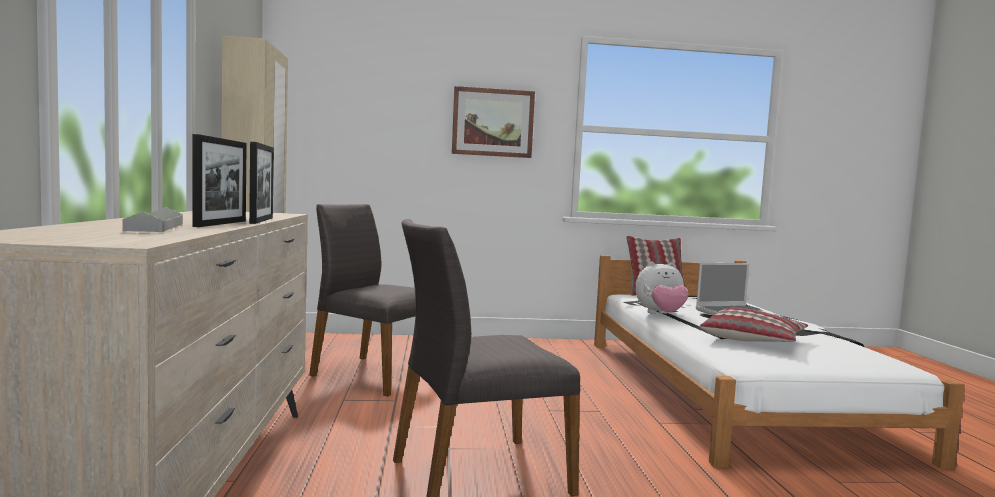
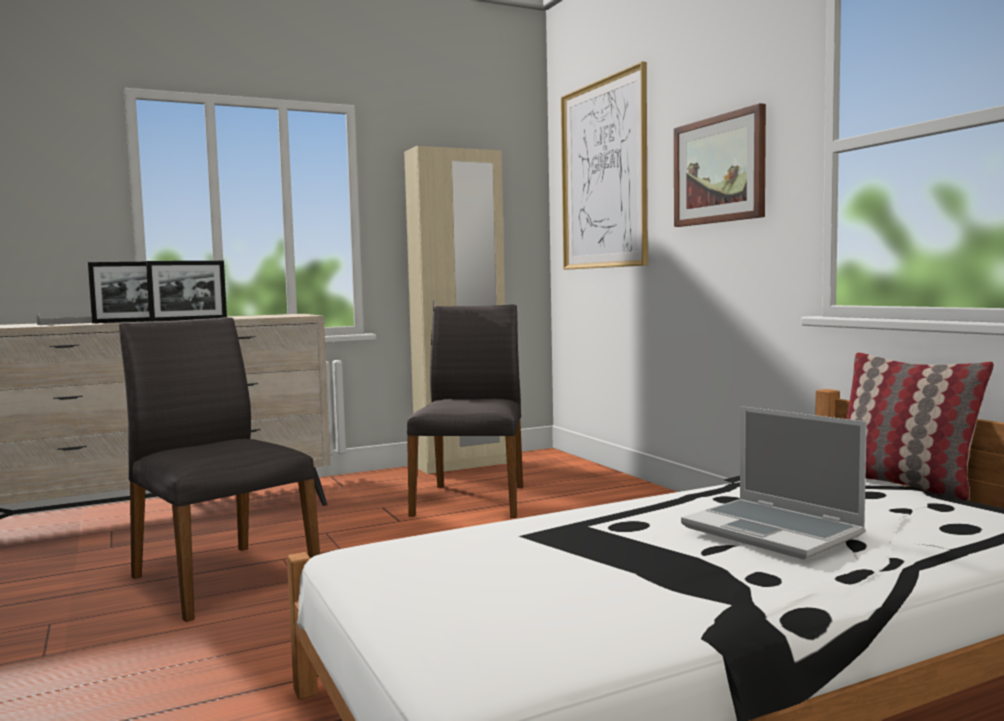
camera: 70 degrees right, 0 degrees up
plush toy [635,261,689,314] -> none
pillow [700,308,808,342] -> none
none -> picture [561,61,648,270]

